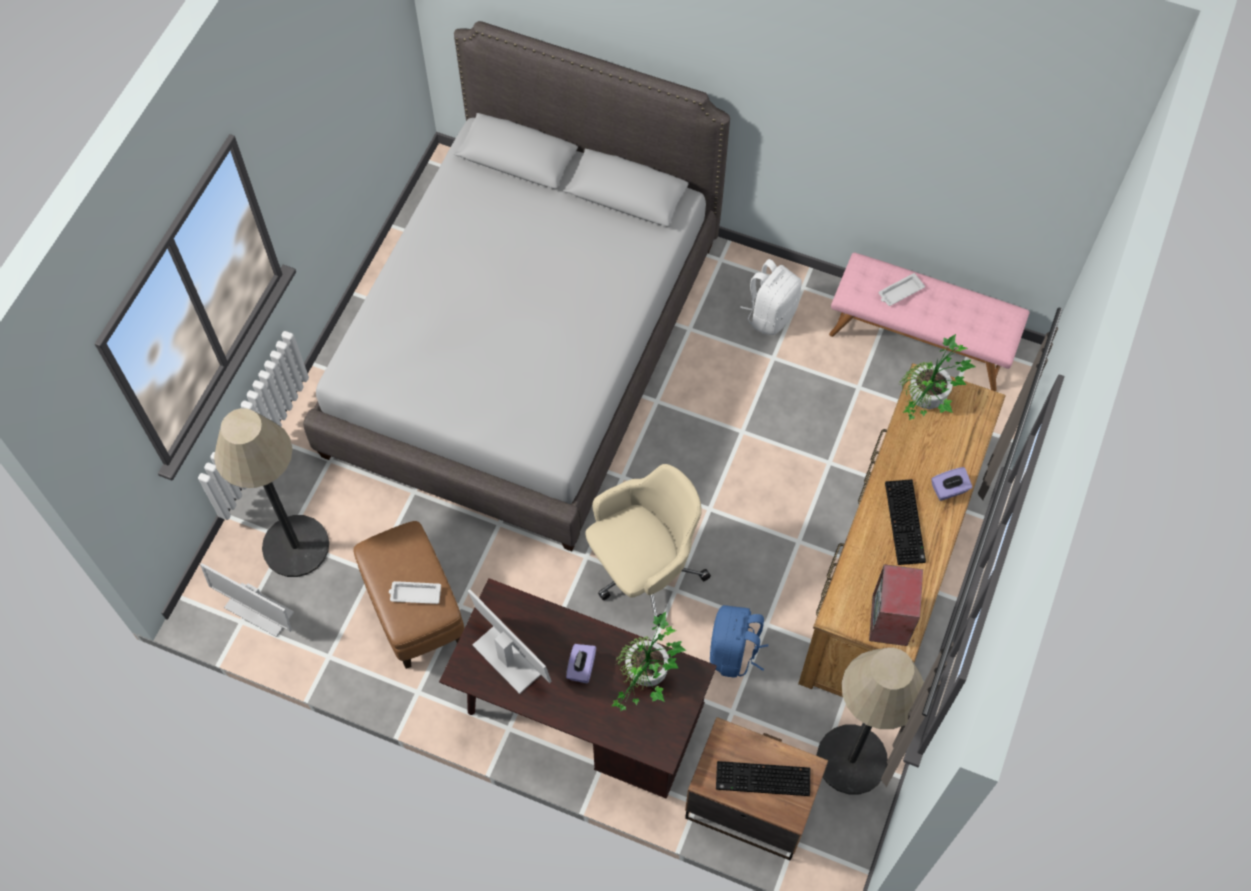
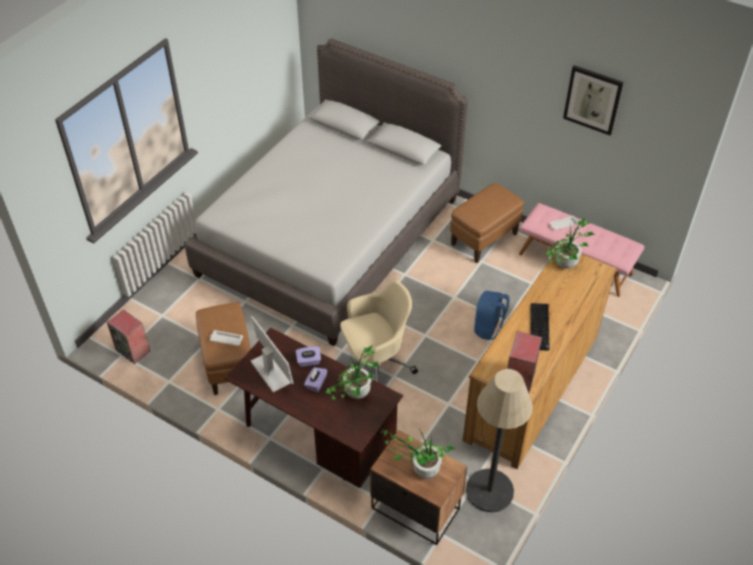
camera: 10 degrees right, 15 degrees down
monitor [200,563,294,637] -> speaker [107,309,150,364]
floor lamp [214,408,329,577] -> none
blue backpack [710,605,768,678] -> blue backpack moved to [474,291,510,340]
keyboard [716,761,811,796] -> potted plant [381,428,456,479]
white backpack [740,259,802,335] -> brown ottoman [450,183,524,263]
purple tissue box [931,467,972,501] -> purple tissue box moved to [296,346,321,367]
none -> picture [563,65,624,135]

